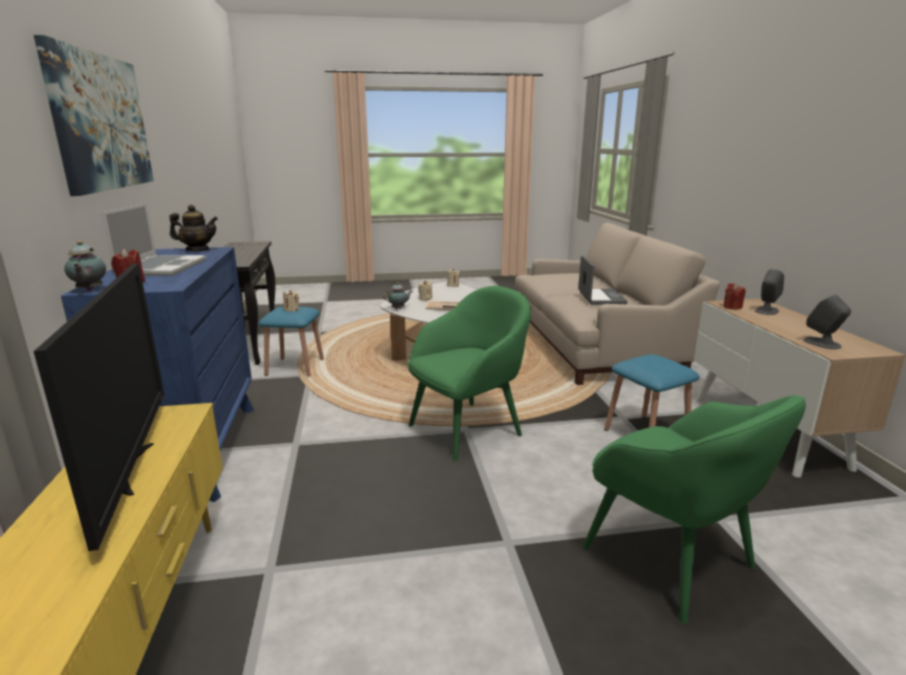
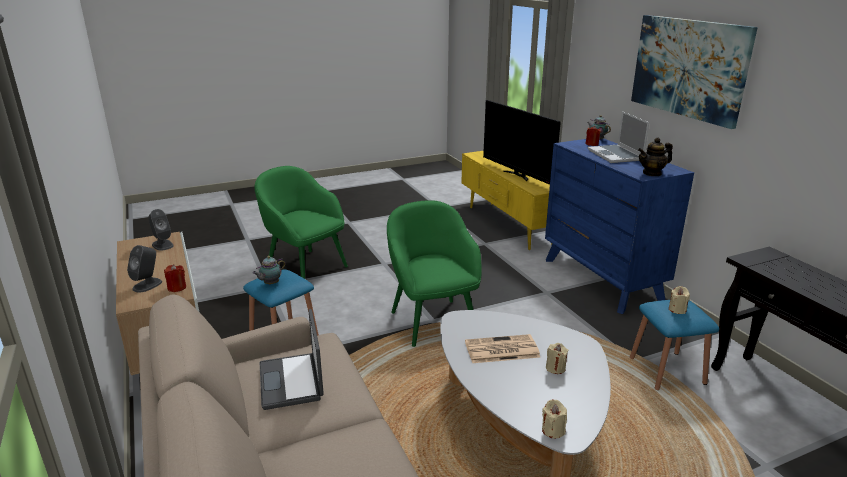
camera: 165 degrees right, 5 degrees up
teapot [383,282,413,309] -> teapot moved to [253,256,285,285]
green armchair [408,286,531,461] -> green armchair turned 120 degrees clockwise [387,200,482,347]

